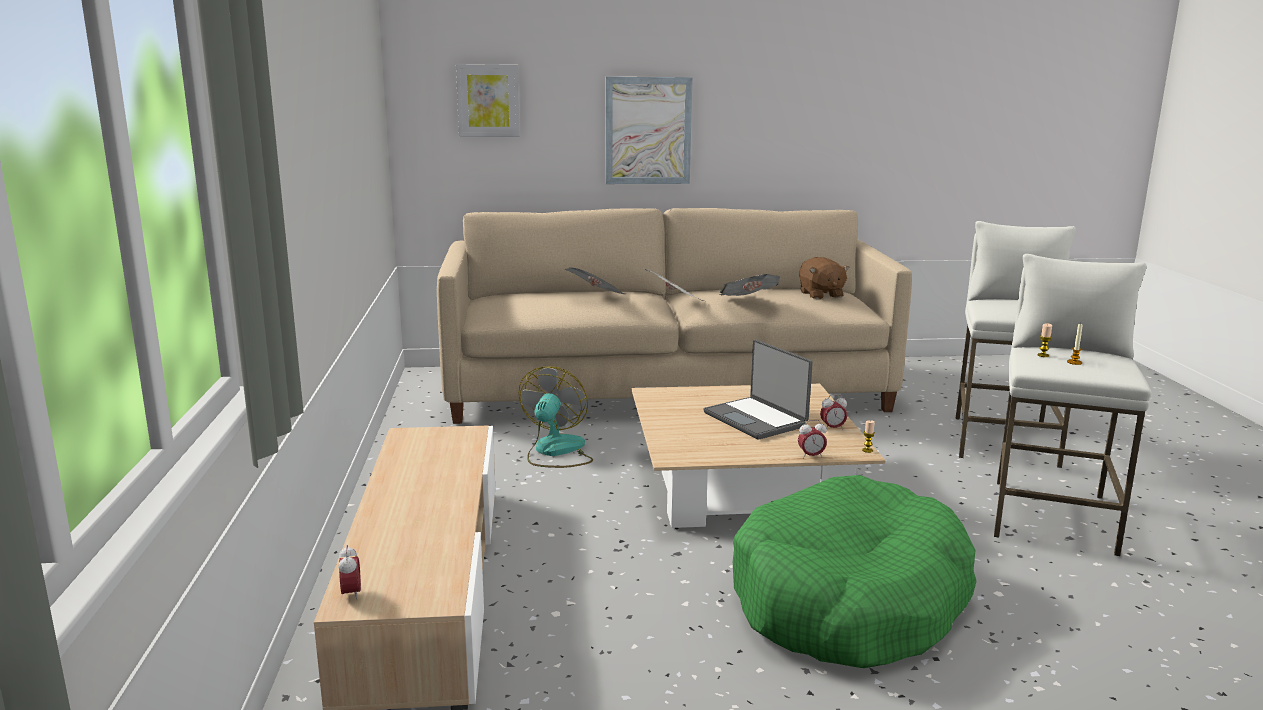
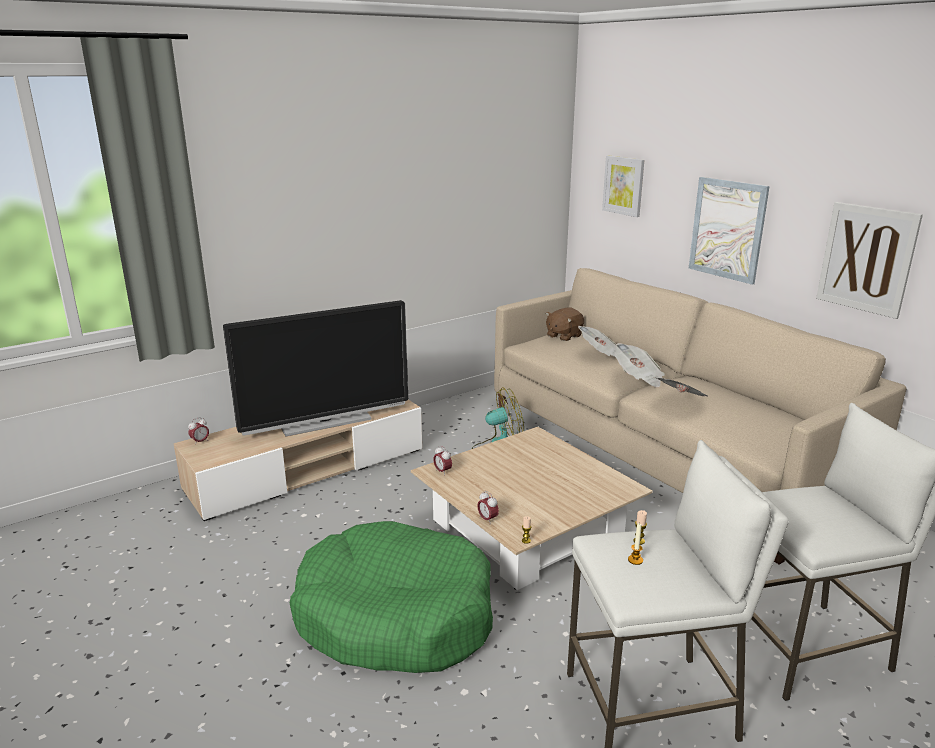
camera: 60 degrees right, 5 degrees up
laptop [703,340,813,440] -> none
brown plush toy [799,257,850,299] -> brown plush toy moved to [546,307,584,341]
alarm clock [820,394,847,430] -> alarm clock moved to [433,446,452,476]
none -> television [223,300,408,436]
none -> picture [816,202,923,319]

